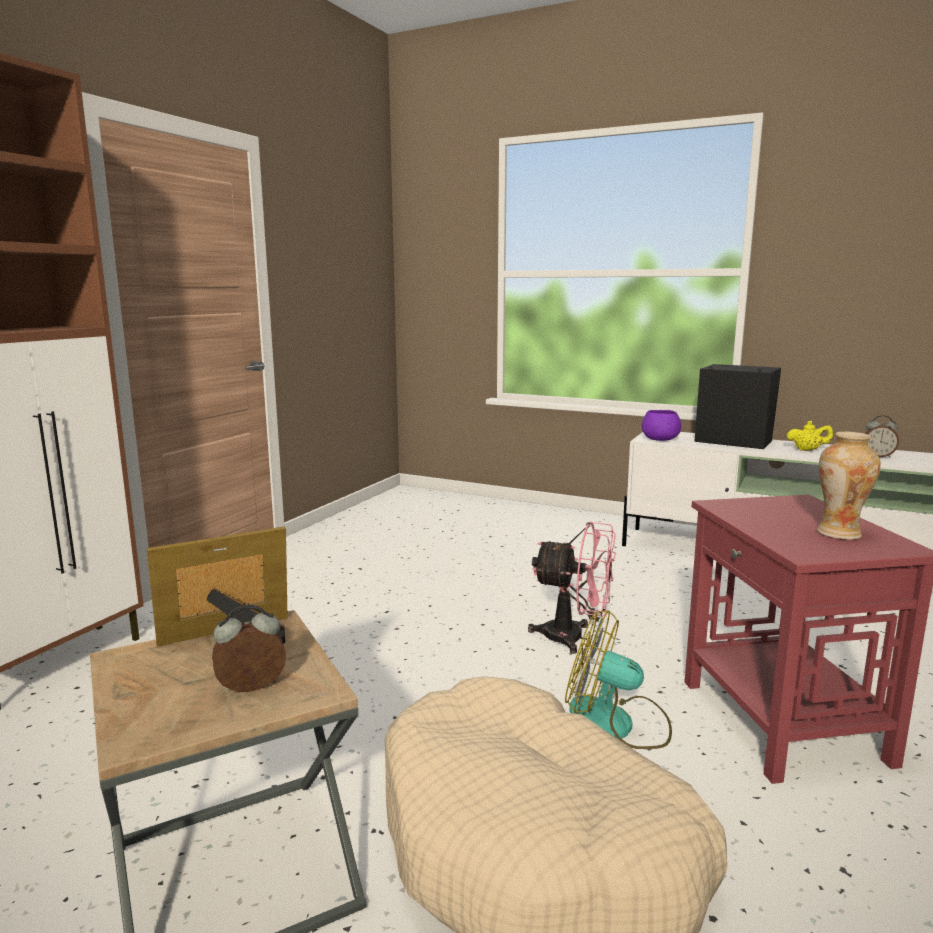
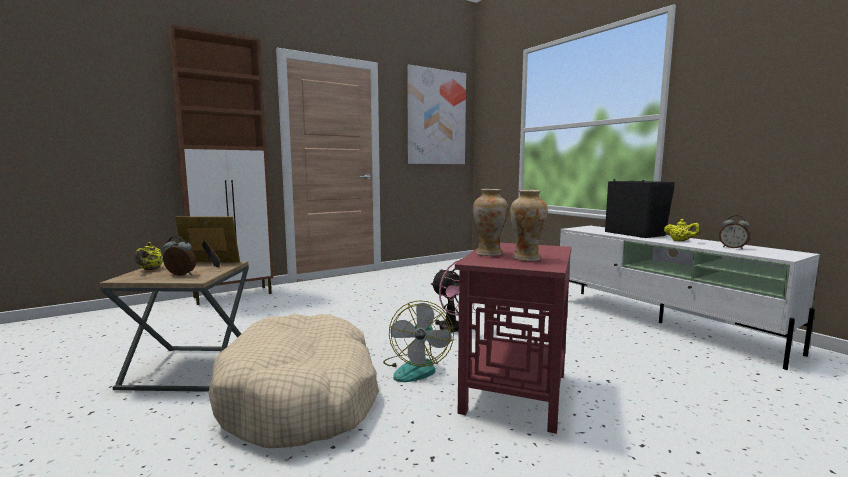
camera: 30 degrees right, 5 degrees down
fan [565,610,672,749] -> fan turned 135 degrees counterclockwise [383,300,454,382]
purple bowl [642,410,681,441] -> none
none -> yellow teapot [135,242,163,270]
none -> picture [407,65,466,164]
none -> vase [473,189,508,256]

